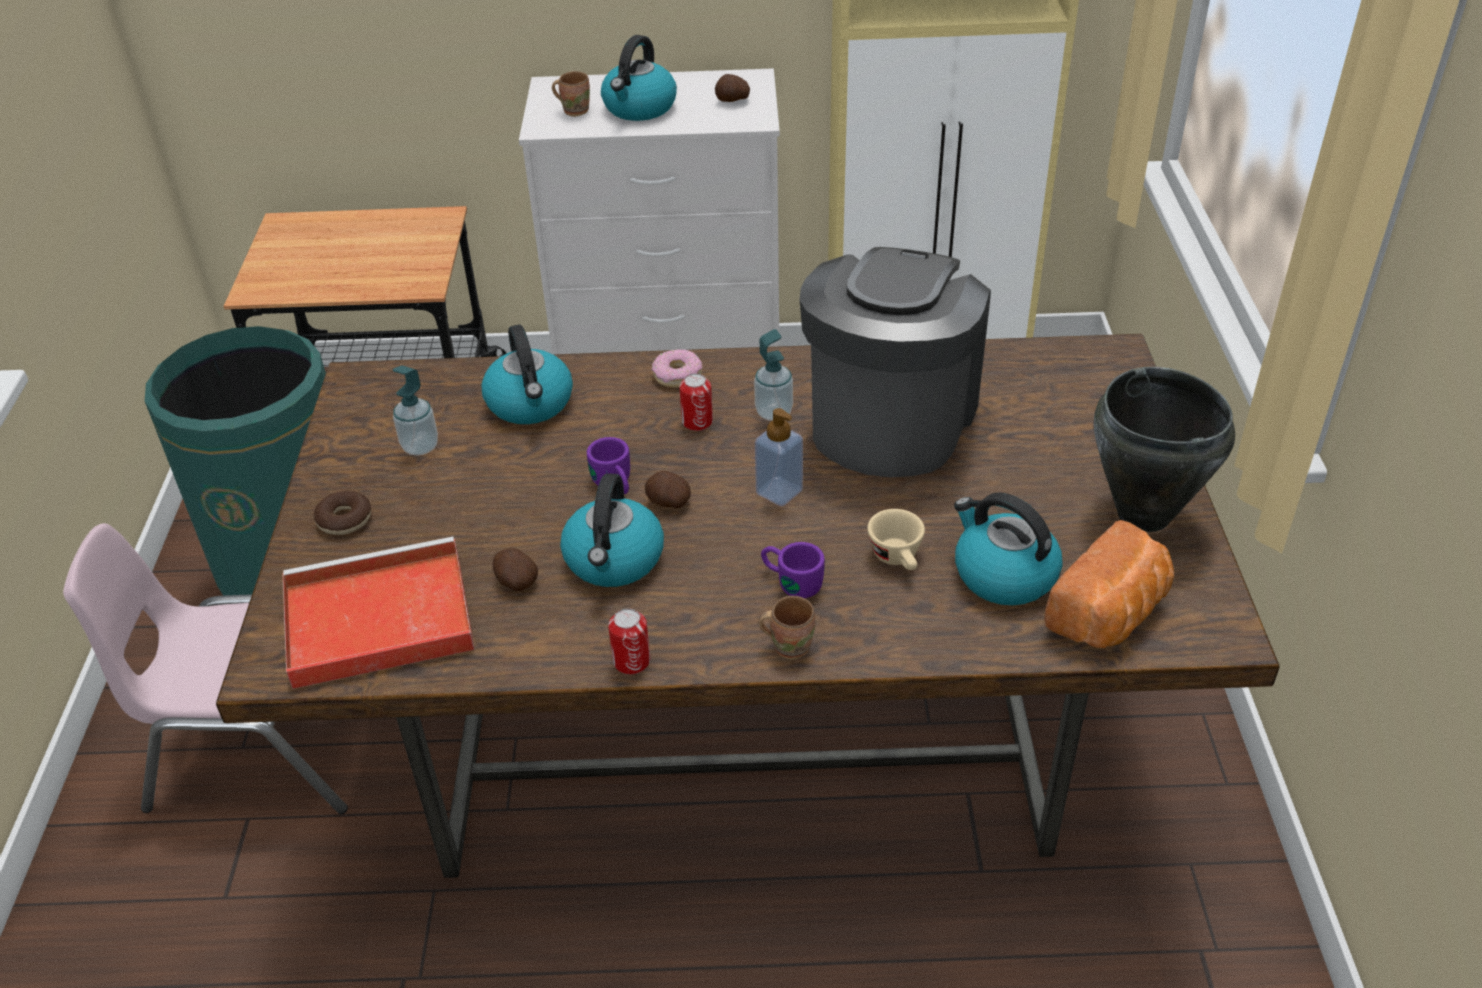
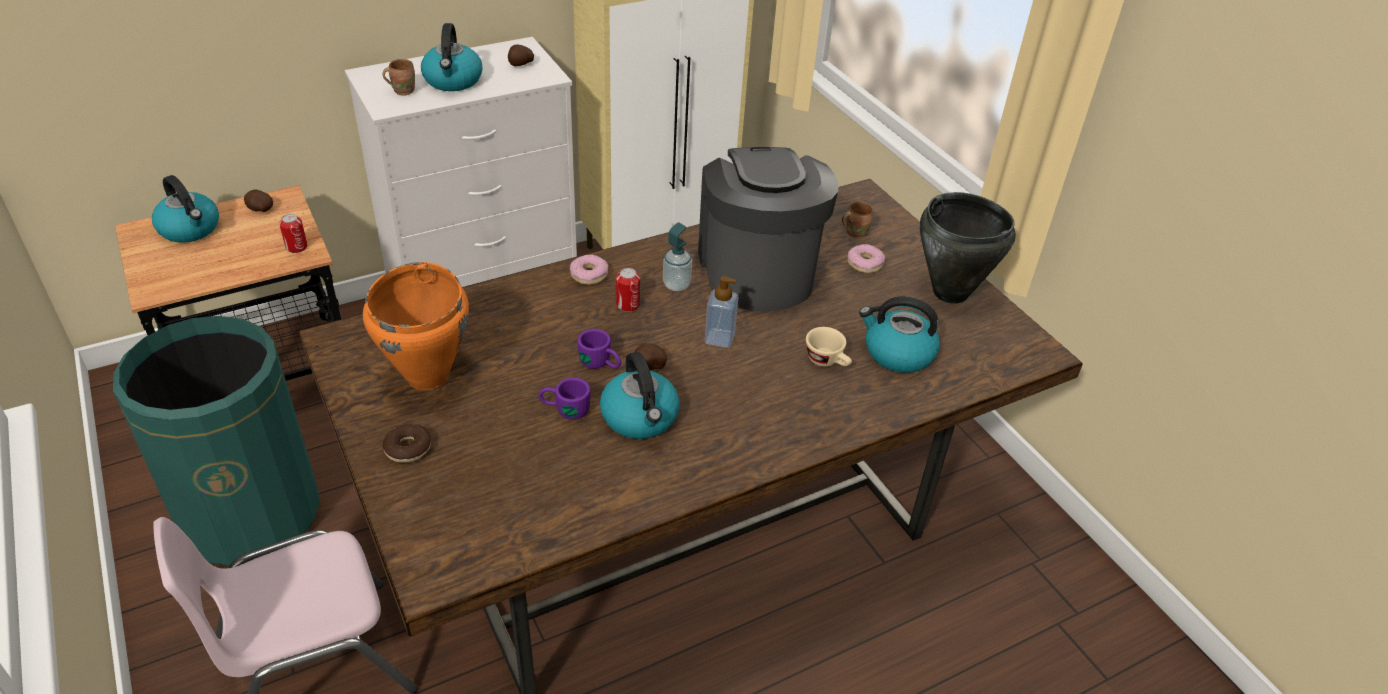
camera: 30 degrees left, 0 degrees up
red tray [282,537,475,689] -> none
soap dispenser [393,366,438,456] -> orange cooking pot [363,262,469,390]
kettle [481,325,573,424] -> kettle moved to [152,175,219,242]
potato [493,548,538,591] -> potato moved to [244,190,273,212]
can [608,608,650,674] -> can moved to [279,214,308,253]
brown mug [759,596,815,660] -> brown mug moved to [842,201,874,239]
purple mug [761,542,825,598] -> purple mug moved to [538,378,590,420]
bread [1044,520,1174,648] -> none
none -> donut [848,244,885,273]

